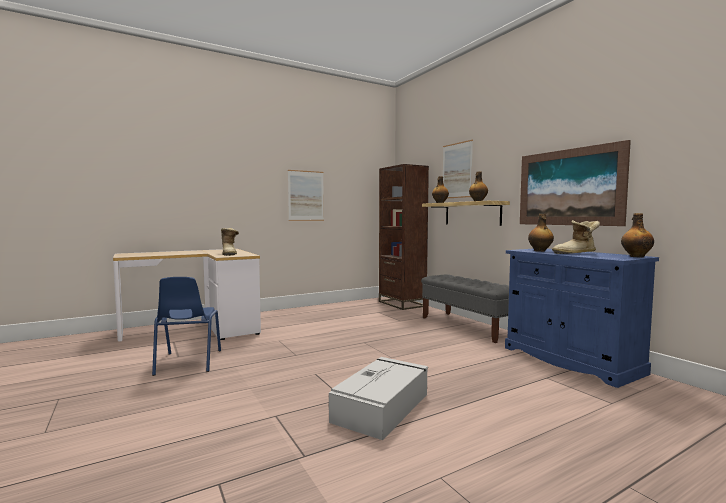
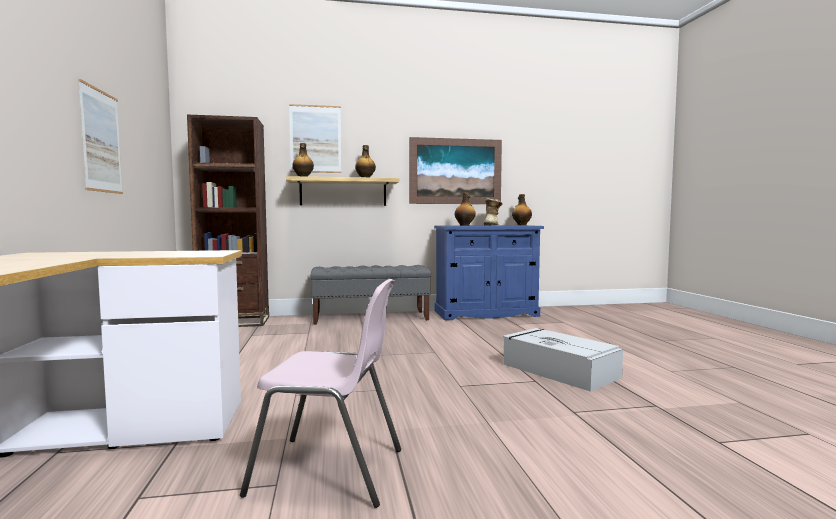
camera: 70 degrees left, 0 degrees up
blue chair [152,277,221,376] -> pink chair [240,279,401,508]
boot [221,228,239,256] -> none

